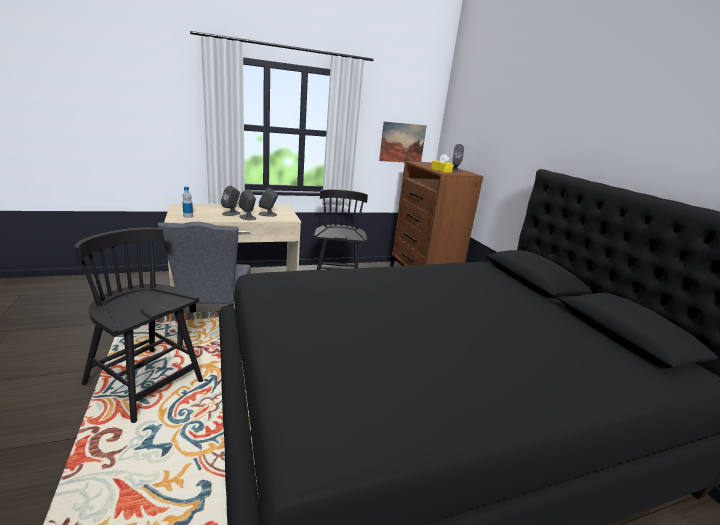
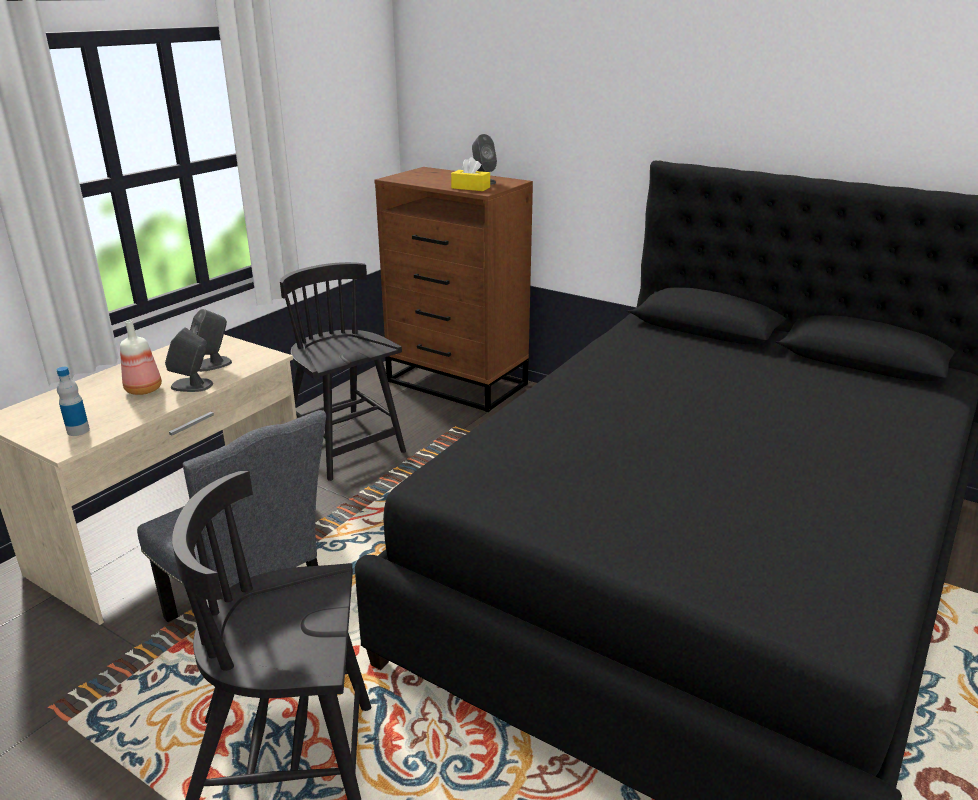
camera: 35 degrees left, 5 degrees up
grey speaker [221,186,241,216] -> bottle [120,320,162,395]
picture [379,122,427,162] -> none

